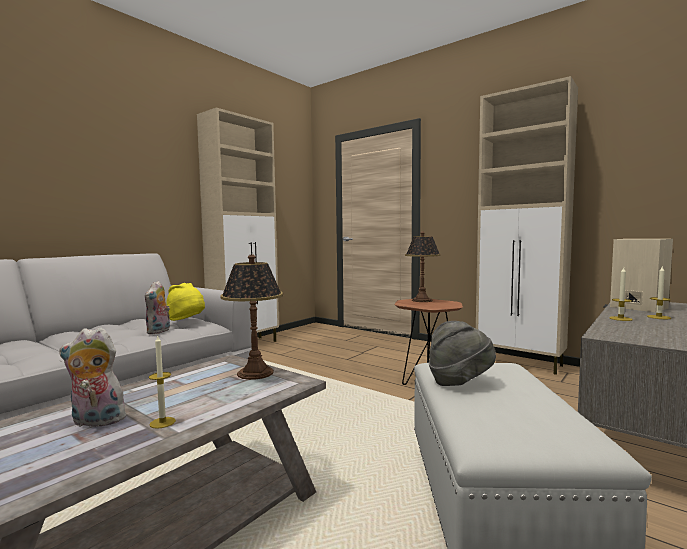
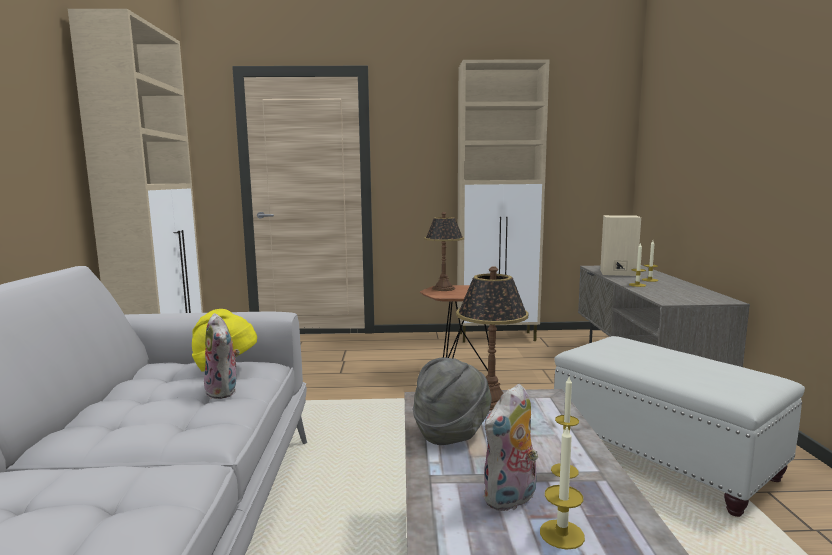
camera: 40 degrees left, 5 degrees up
grey hat [429,321,496,386] -> grey hat moved to [413,357,491,445]
none -> candle [540,427,585,550]

